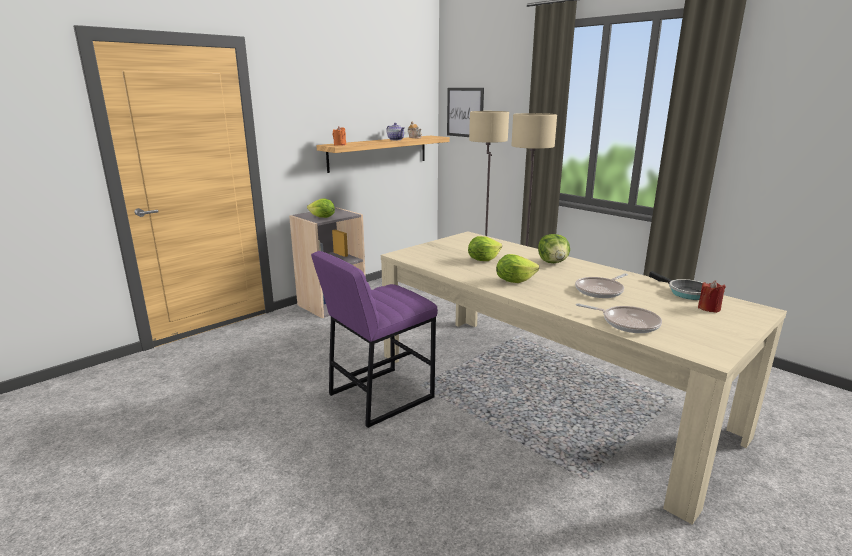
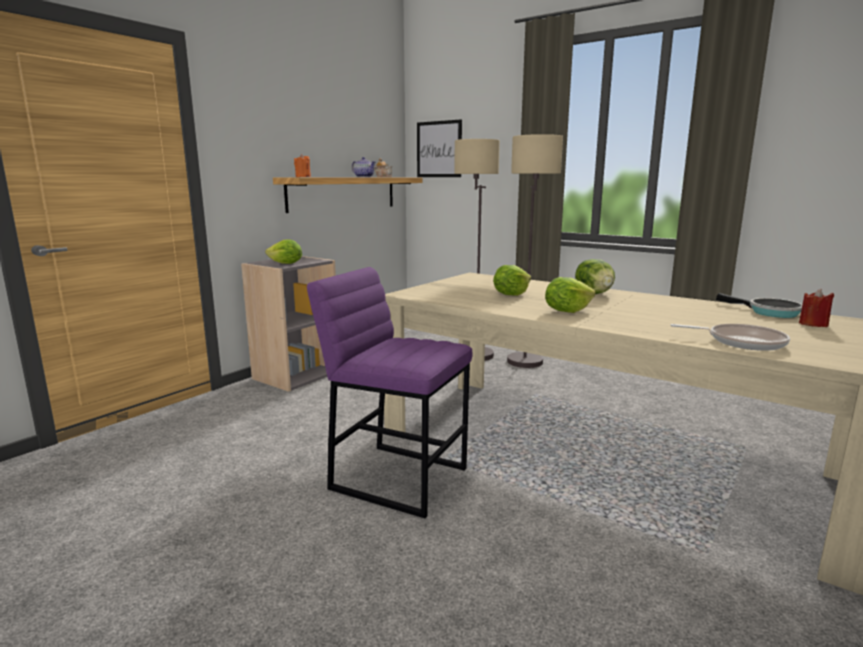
camera: 10 degrees left, 5 degrees down
purple chair [311,251,438,428] -> purple chair turned 75 degrees clockwise [307,267,473,518]
frying pan [575,273,628,298] -> none

